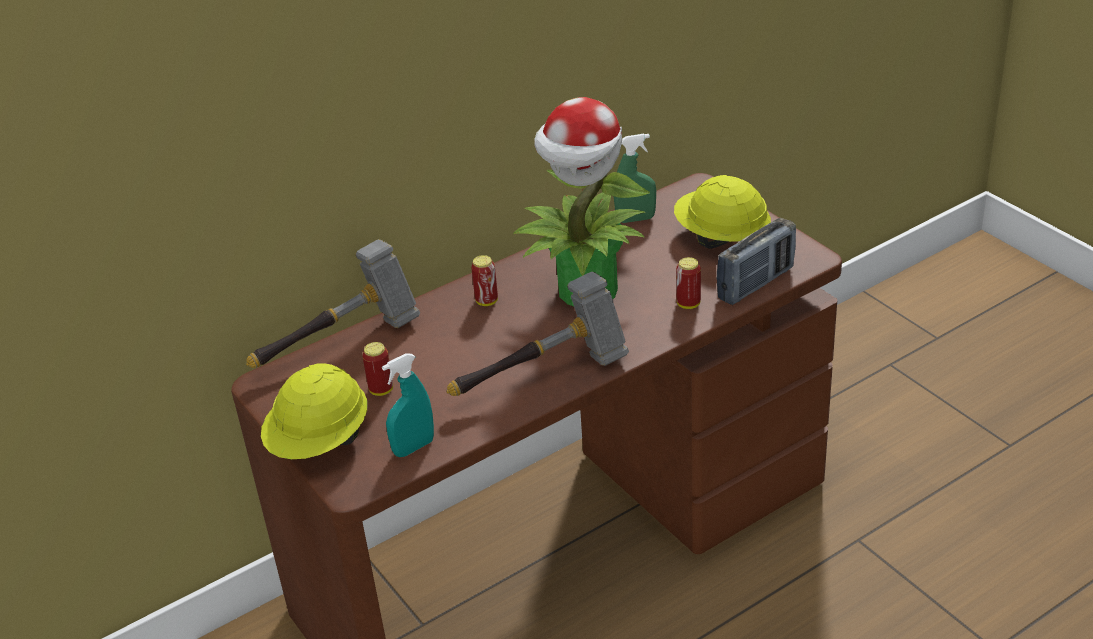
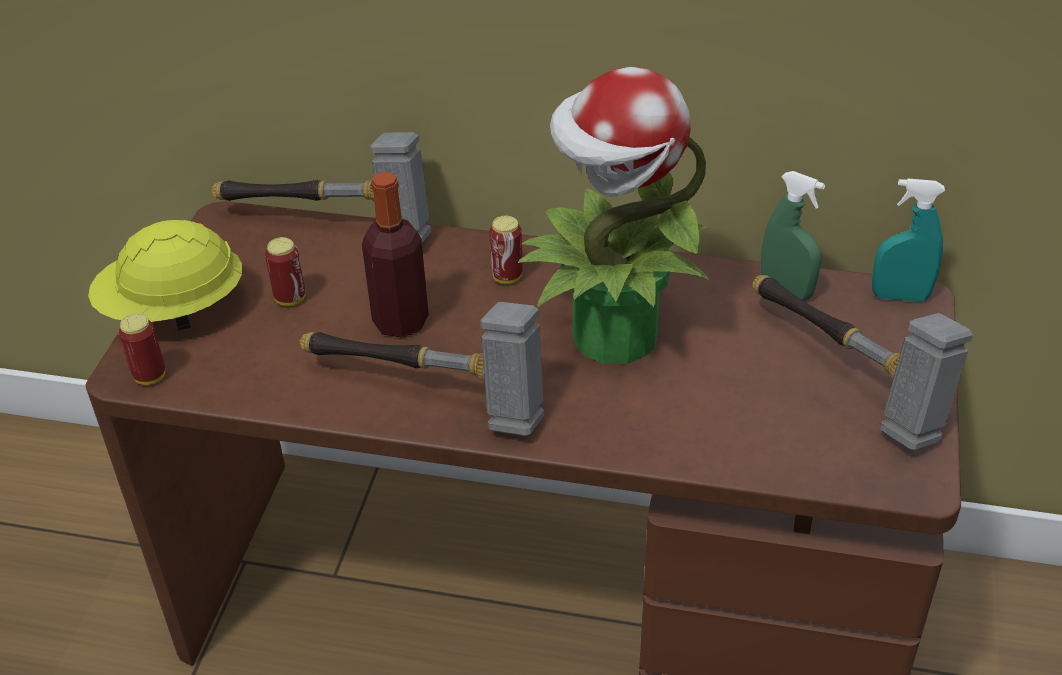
camera: 45 degrees right, 5 degrees up
turquoise spray bottle [382,353,434,457] -> turquoise spray bottle moved to [872,178,945,302]
yellow hard hat [674,175,771,249] -> hammer [753,275,973,451]
can [676,257,701,309] -> can moved to [119,313,165,385]
radio [716,218,796,305] -> none
none -> bottle [362,172,429,338]

